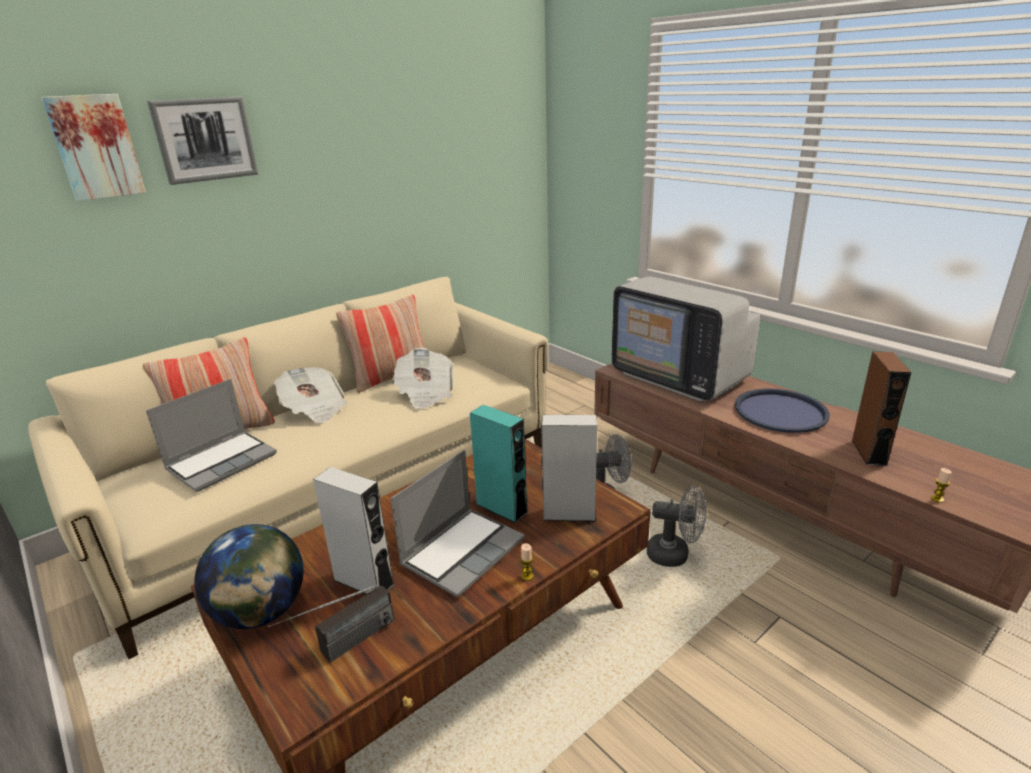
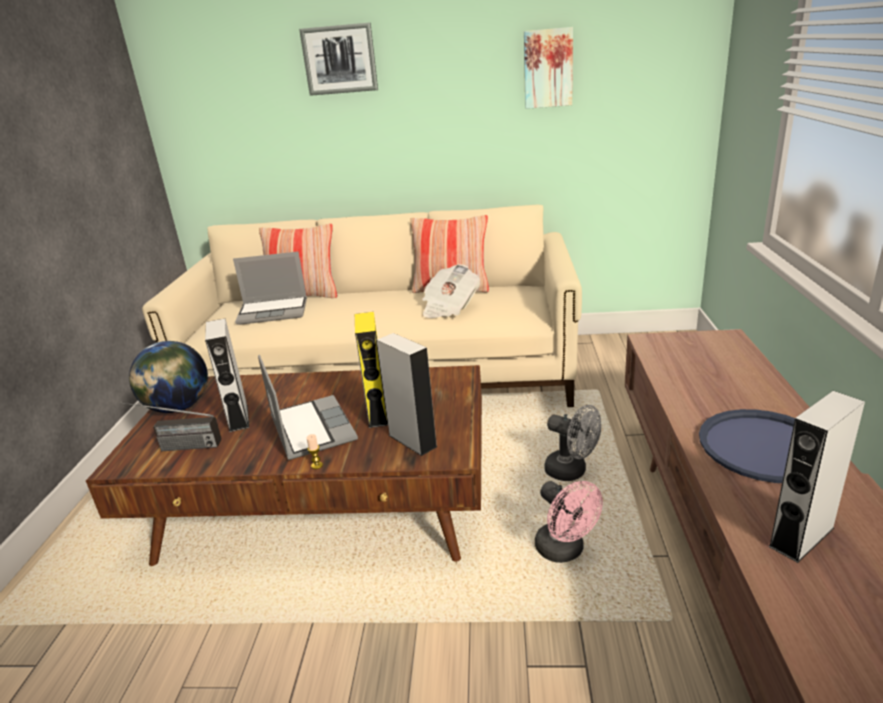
camera: 45 degrees right, 0 degrees up
picture [41,94,146,201] -> picture moved to [524,27,573,109]
newspaper [274,367,347,423] -> none
laptop [390,450,525,598] -> laptop turned 105 degrees counterclockwise [258,355,358,460]
turquoise speaker [470,405,528,523] -> yellow speaker [355,312,388,428]
television [612,277,760,401] -> none
grey fan [647,486,707,567] -> pink fan [535,481,603,563]
brown speaker [851,351,911,466] -> grey speaker [768,391,865,563]
candle [931,468,952,503] -> none

